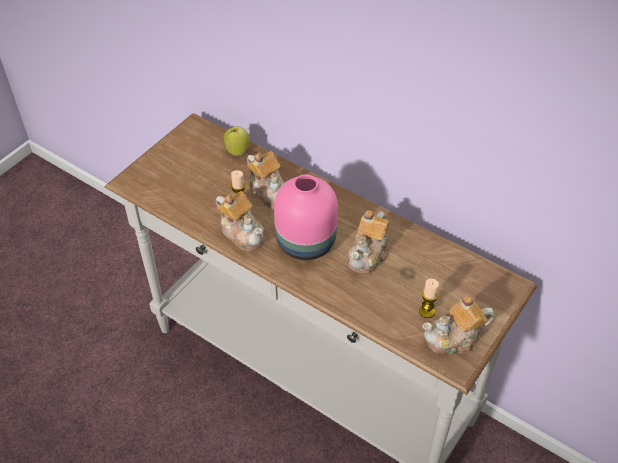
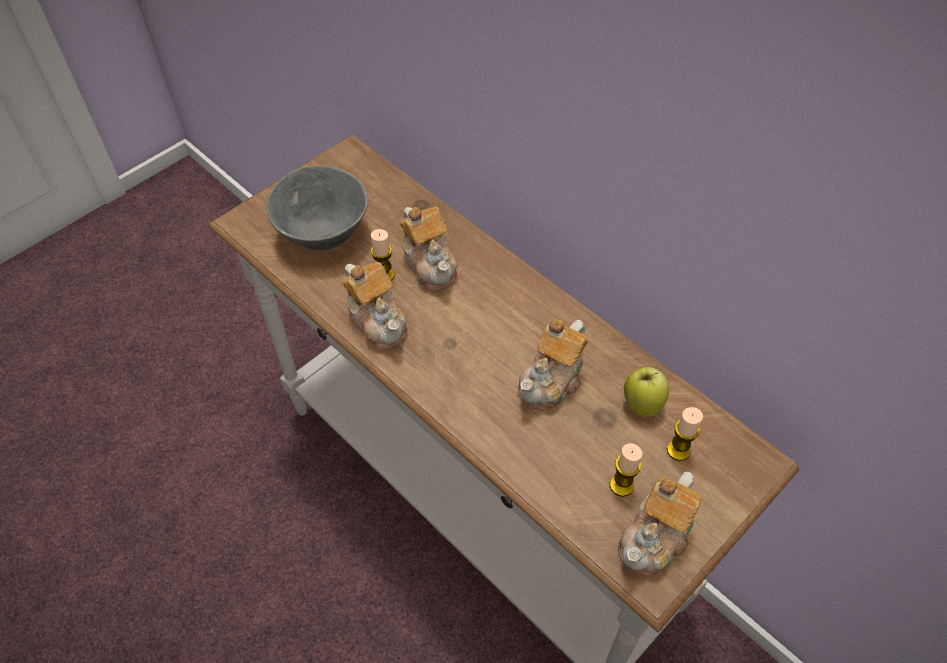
camera: 10 degrees right, 5 degrees up
apple [224,126,249,156] -> apple moved to [624,367,669,417]
pink vase [274,174,338,260] -> none
teapot [422,295,494,354] -> teapot turned 45 degrees counterclockwise [618,472,701,576]
none -> grey bowl [266,166,368,250]
none -> candle [667,407,703,461]

